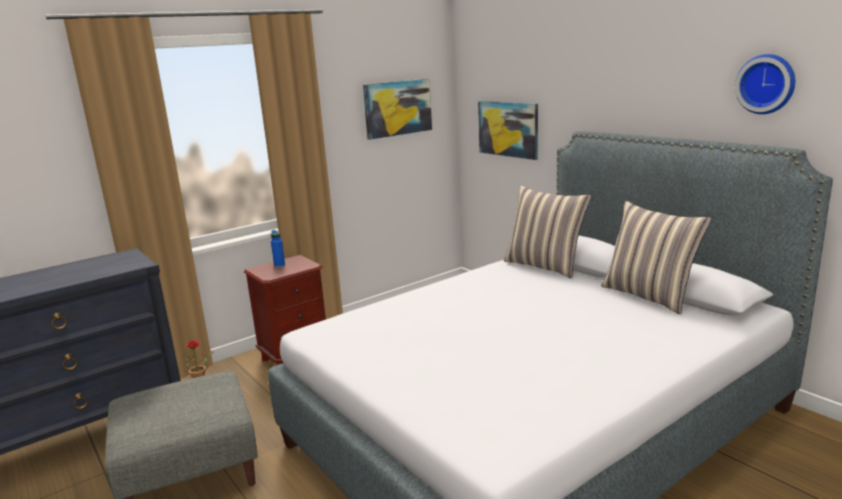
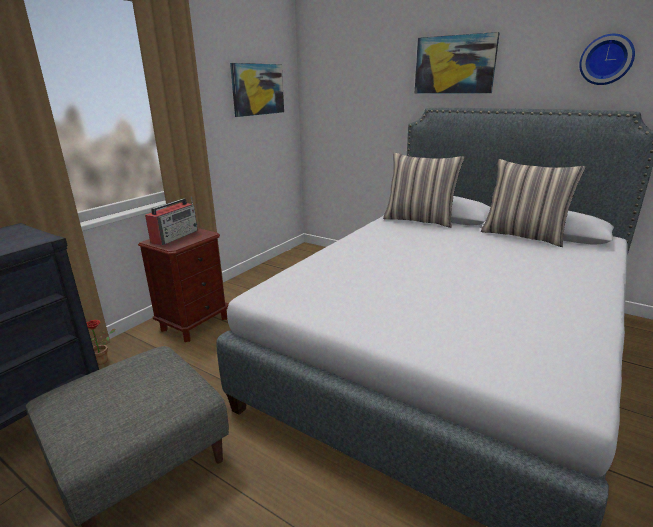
camera: 20 degrees left, 5 degrees up
blue bottle [271,230,285,268] -> radio [145,197,198,246]
picture [478,101,538,160] -> picture moved to [415,32,500,94]

